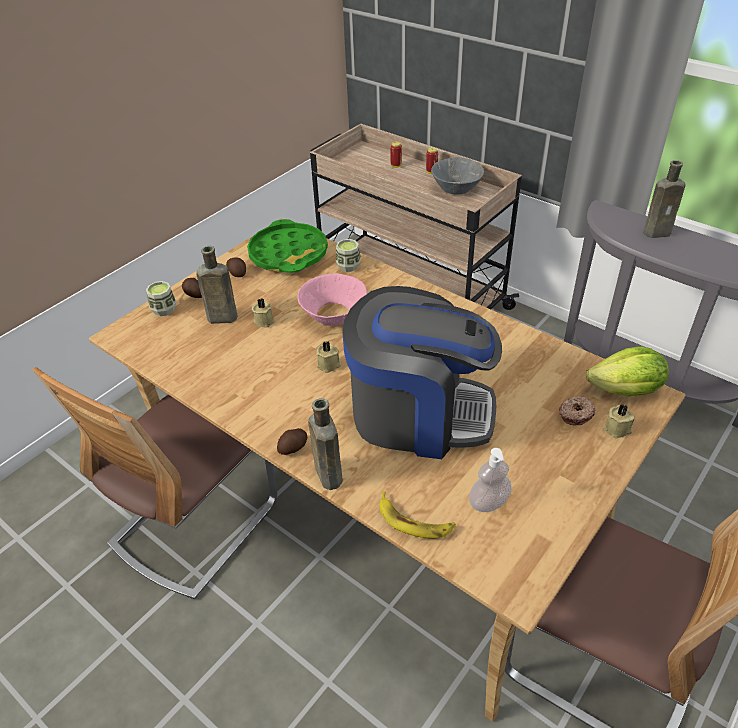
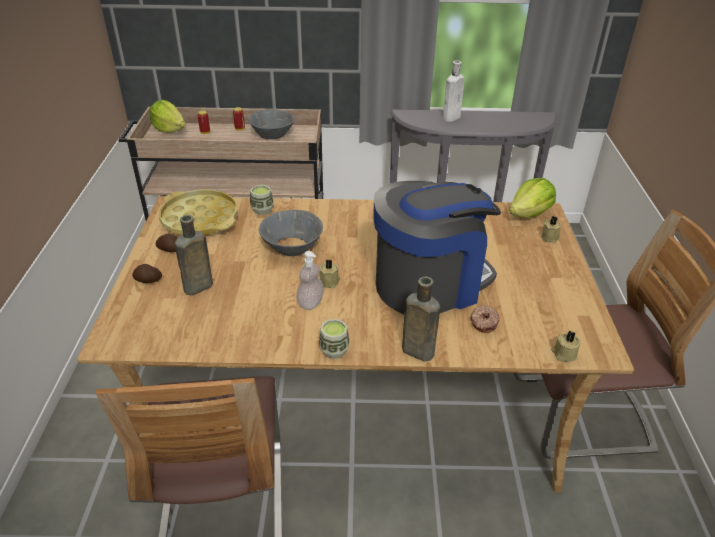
camera: 40 degrees left, 5 degrees down
cup [146,281,176,316] -> cup moved to [319,319,349,359]
green tray [247,219,328,273] -> yellow tray [159,190,238,235]
beige candle [252,298,275,328] -> beige candle moved to [552,331,581,362]
potato [277,428,307,455] -> none
pink bowl [297,273,367,326] -> grey bowl [259,210,323,256]
banana [379,491,456,539] -> none
soap dispenser [469,448,512,512] -> soap dispenser moved to [297,251,324,310]
donut [559,396,595,426] -> donut moved to [471,305,500,333]
brown bottle [643,160,686,238] -> white bottle [443,61,464,122]
none -> lettuce [149,100,186,133]

